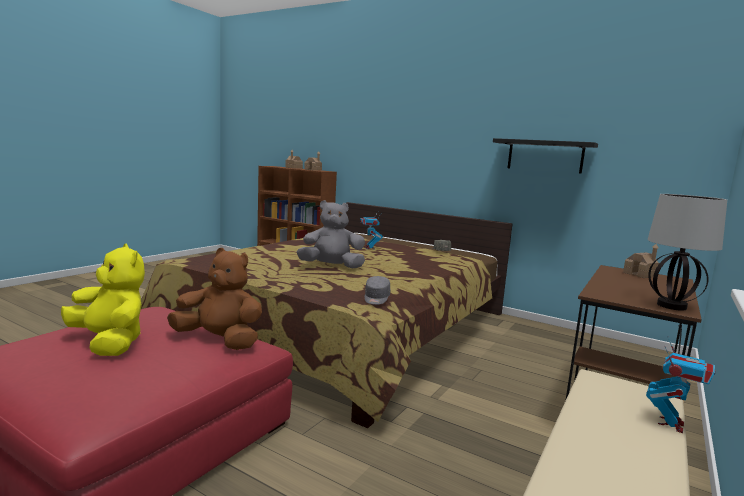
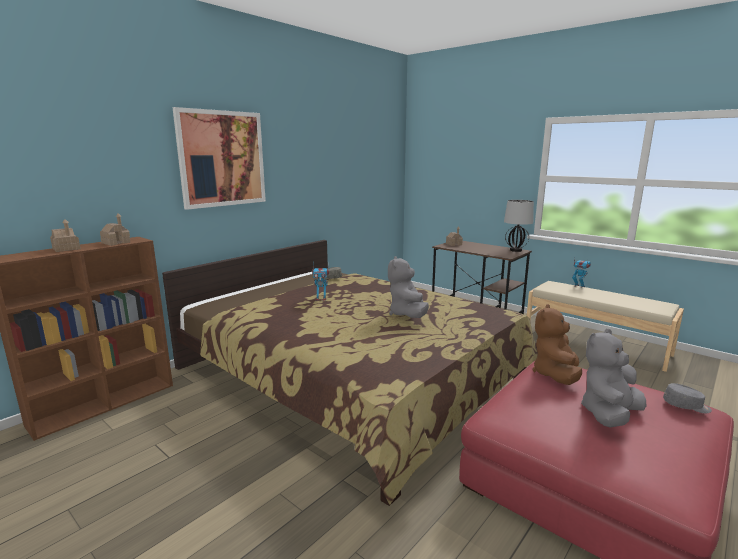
camera: 80 degrees left, 5 degrees up
yellow plush toy [61,244,145,356] -> grey plush toy [581,329,647,427]
grey cap [365,276,390,305] -> grey cap moved to [663,383,712,413]
black shelf [493,138,598,174] -> none
none -> picture [172,107,266,210]

